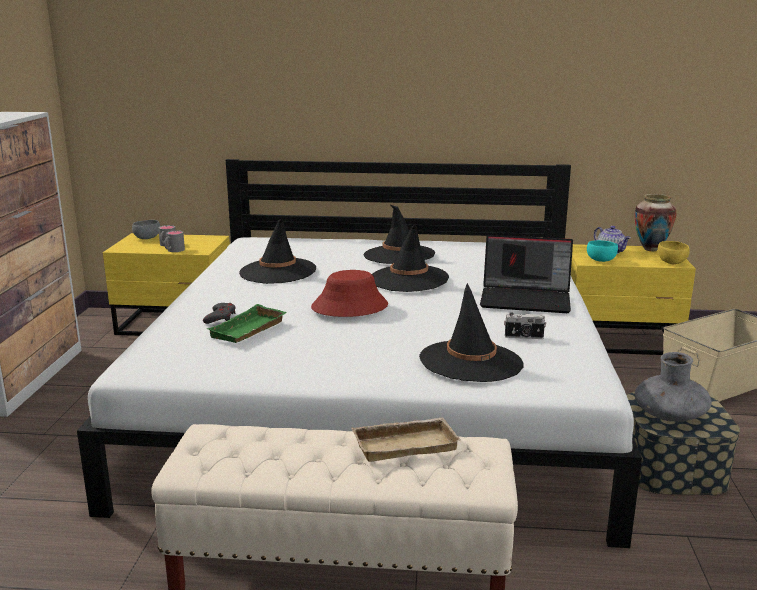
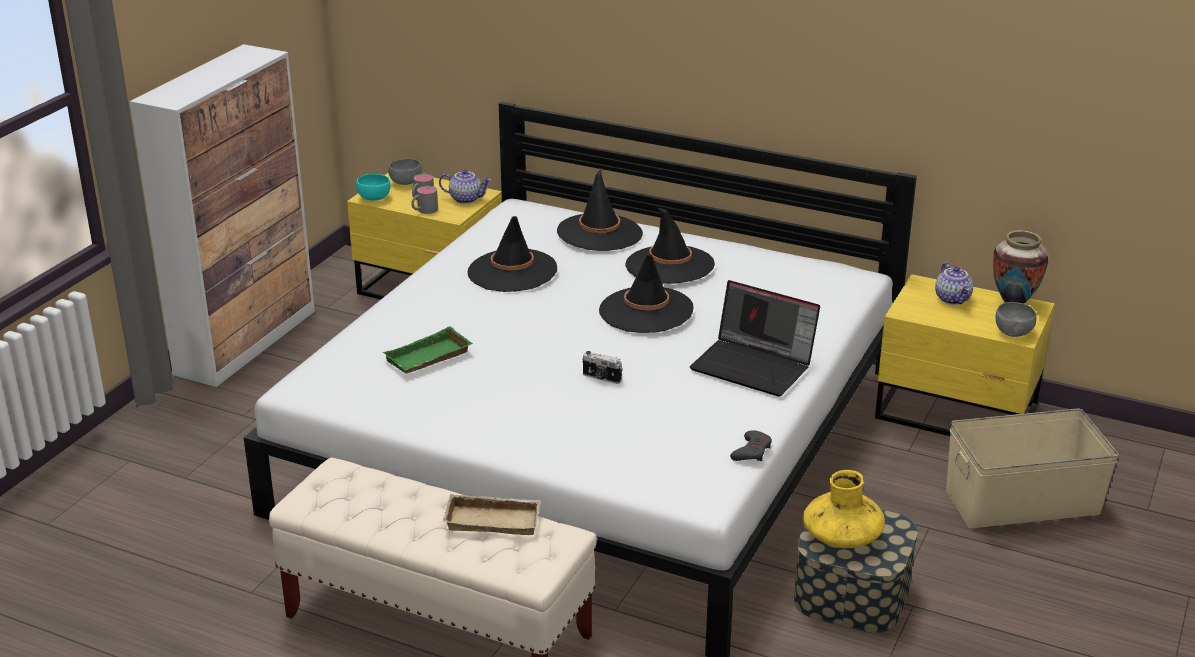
camera: 20 degrees right, 10 degrees up
grey game controller [203,303,236,324] -> grey game controller moved to [730,430,772,461]
red hat [311,270,388,317] -> none
black hat [419,283,524,382] -> black hat moved to [557,167,643,251]
camera [504,313,546,339] -> camera moved to [582,351,622,384]
turquoise bowl [587,240,618,262] -> turquoise bowl moved to [356,174,391,200]
grey vase [635,352,712,422] -> yellow vase [803,470,885,548]
yellow bowl [658,241,690,264] -> grey bowl [995,302,1036,337]
none -> teapot [439,170,491,204]

